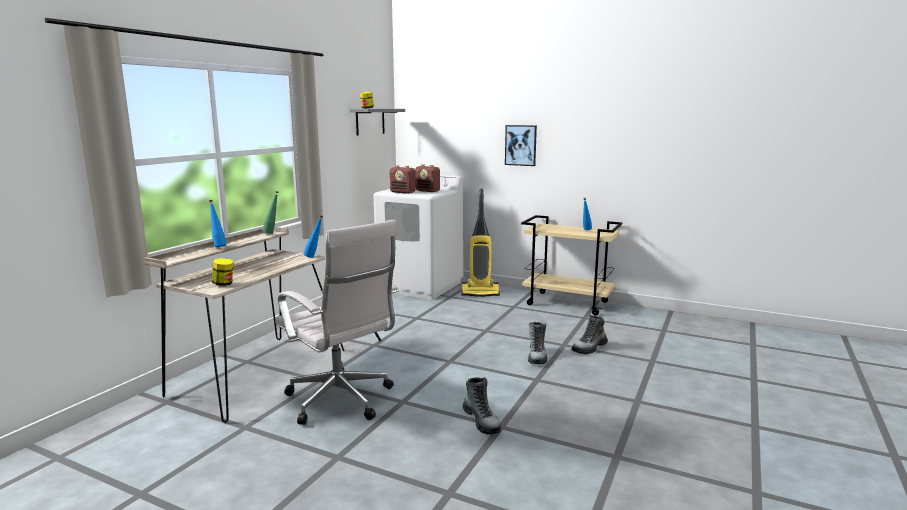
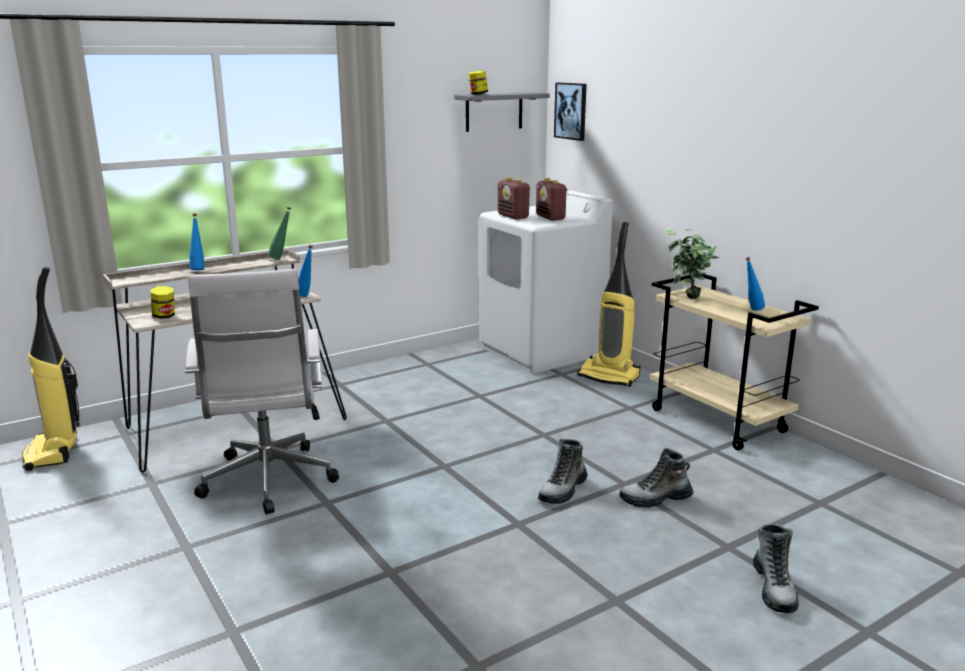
camera: 30 degrees right, 5 degrees up
boot [463,377,501,434] -> boot moved to [753,524,799,613]
picture [505,125,537,166] -> picture moved to [554,82,587,141]
none -> vacuum cleaner [22,267,80,471]
none -> potted plant [667,228,720,299]

